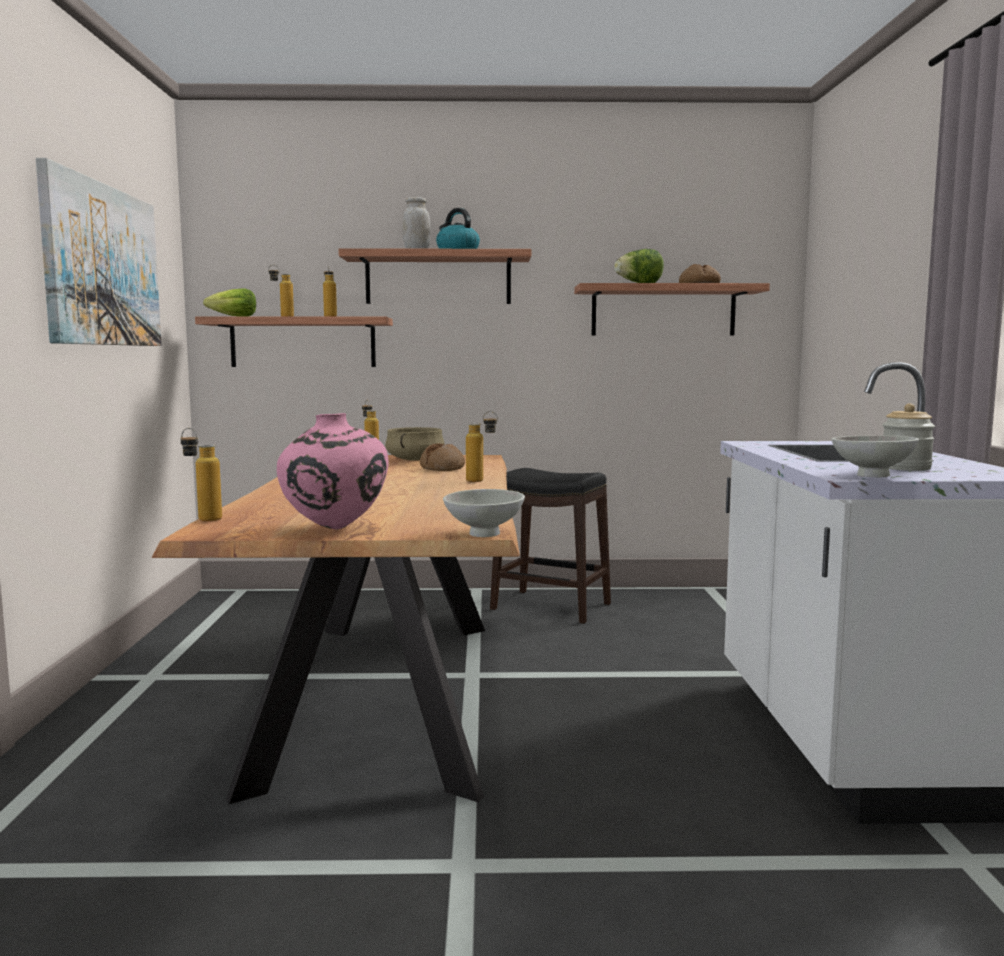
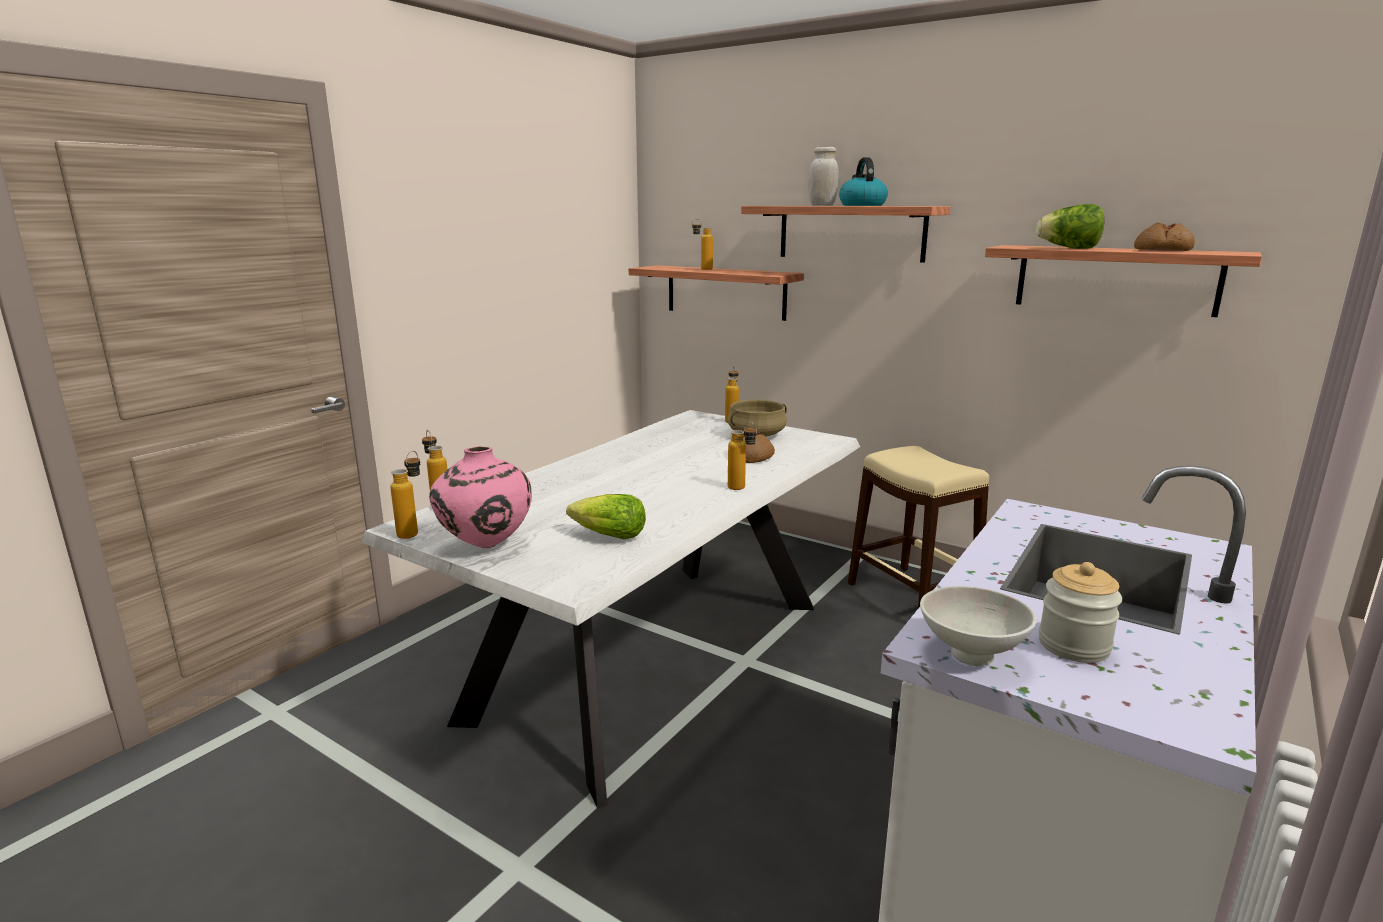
camera: 35 degrees right, 10 degrees up
picture [36,158,161,346] -> none
brown dining table [152,455,520,804] -> white dining table [360,410,860,808]
lettuce [203,289,256,317] -> lettuce moved to [566,494,646,539]
bottle [323,266,337,317] -> bottle moved to [390,451,420,539]
white bowl [443,489,525,537] -> none
black stool [490,468,611,624] -> beige stool [848,446,989,608]

